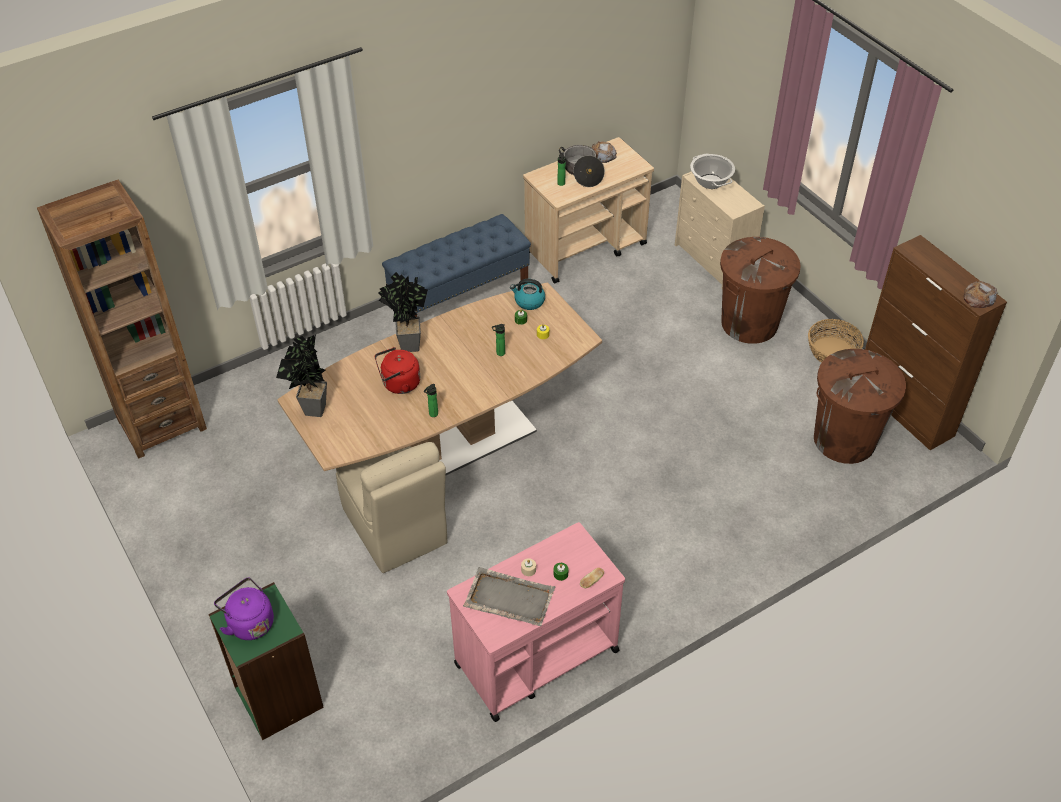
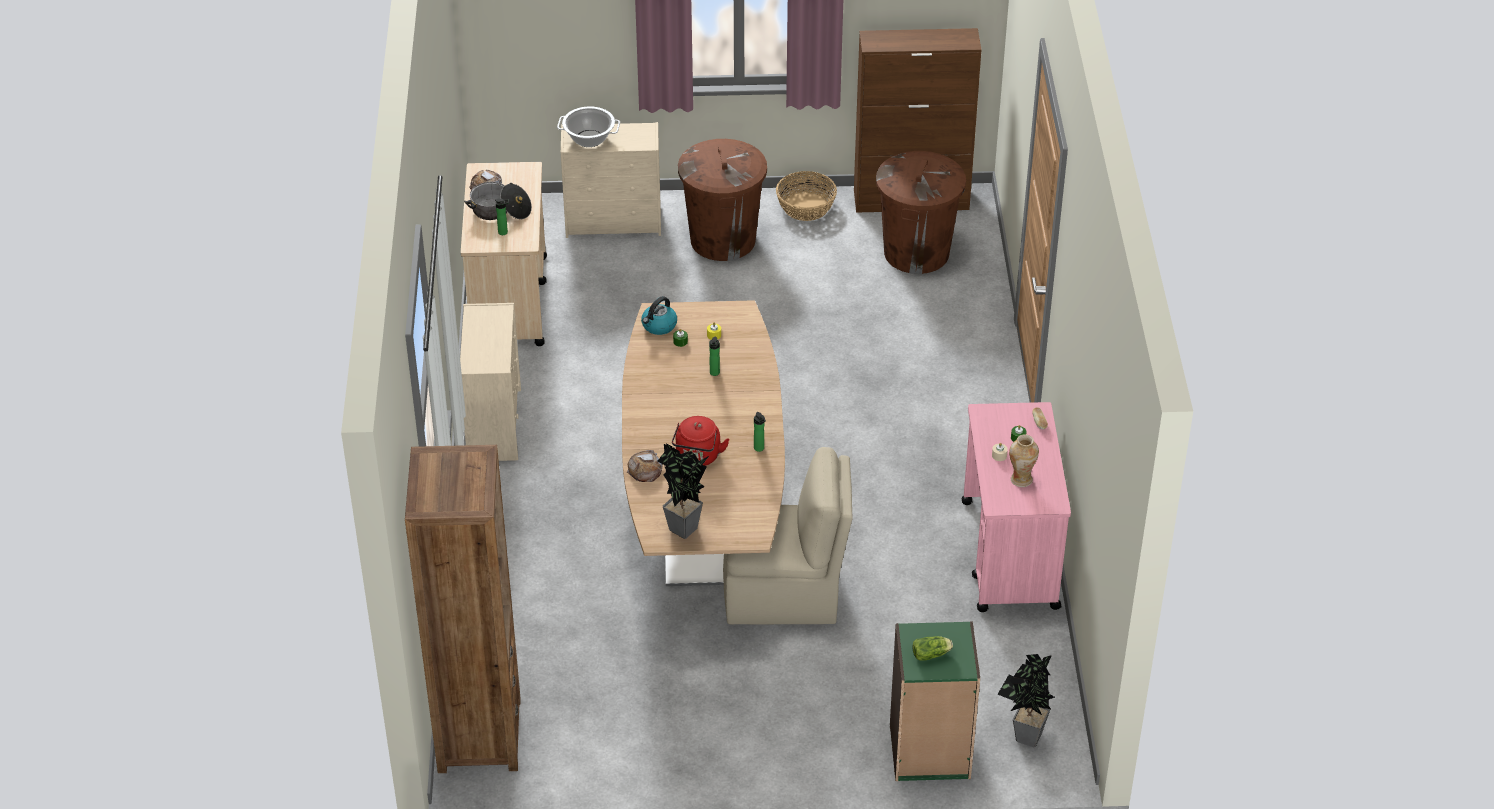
camera: 60 degrees left, 5 degrees down
purple kettle [214,577,274,640] -> lettuce [912,636,953,661]
potted plant [378,272,428,352] -> potted plant moved to [997,654,1055,747]
blue bench [382,214,531,317] -> beige dresser [460,303,521,461]
grey tray [463,567,556,626] -> vase [1009,434,1039,487]
bread [964,281,997,308] -> bread moved to [627,450,662,482]

